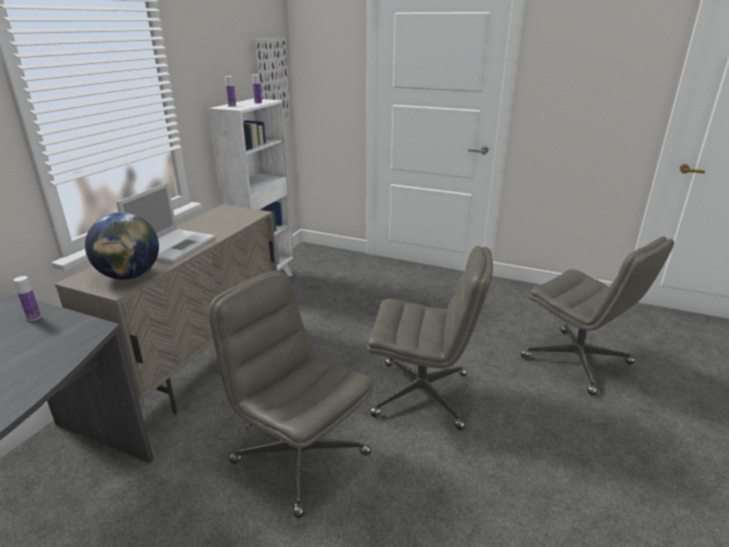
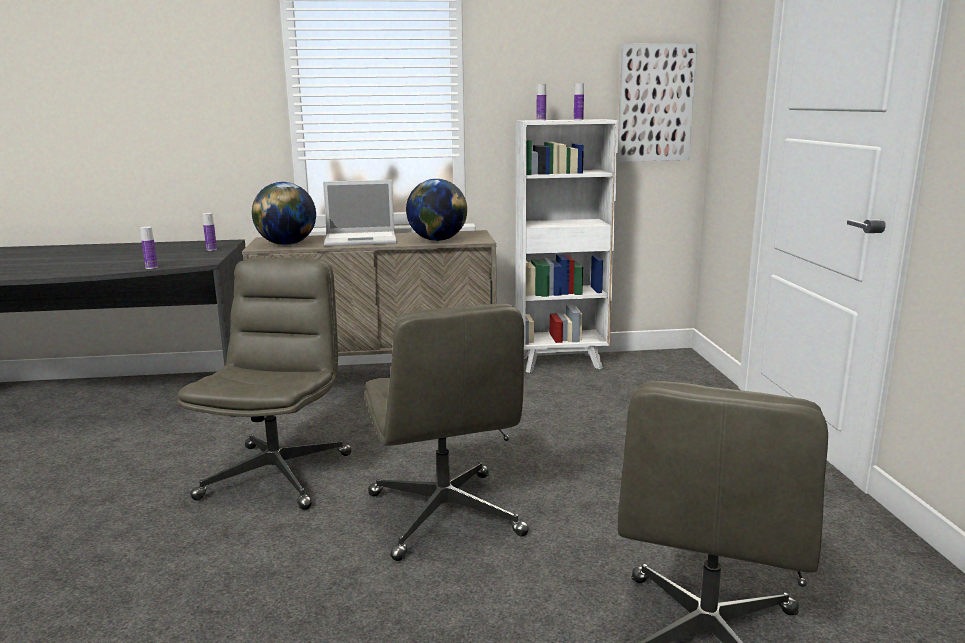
camera: 60 degrees right, 10 degrees down
none -> bottle [140,227,158,269]
none -> globe [406,179,467,241]

